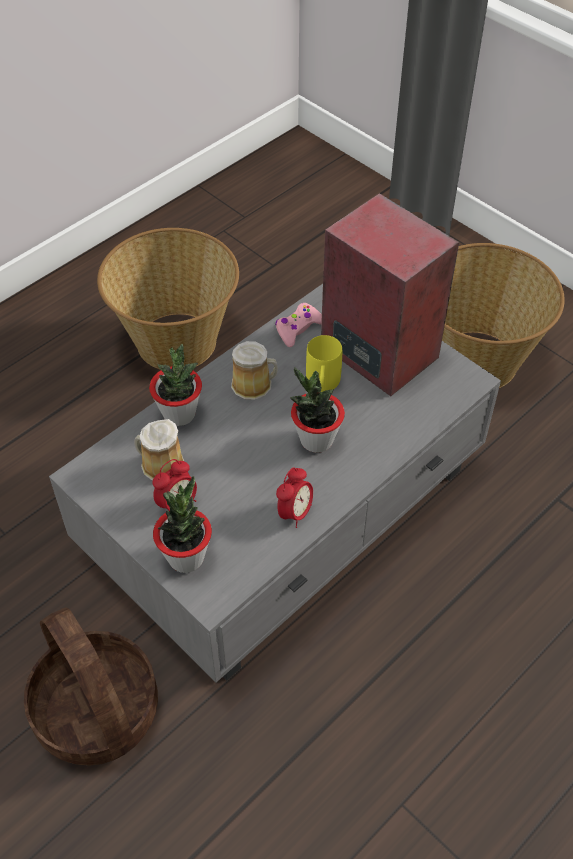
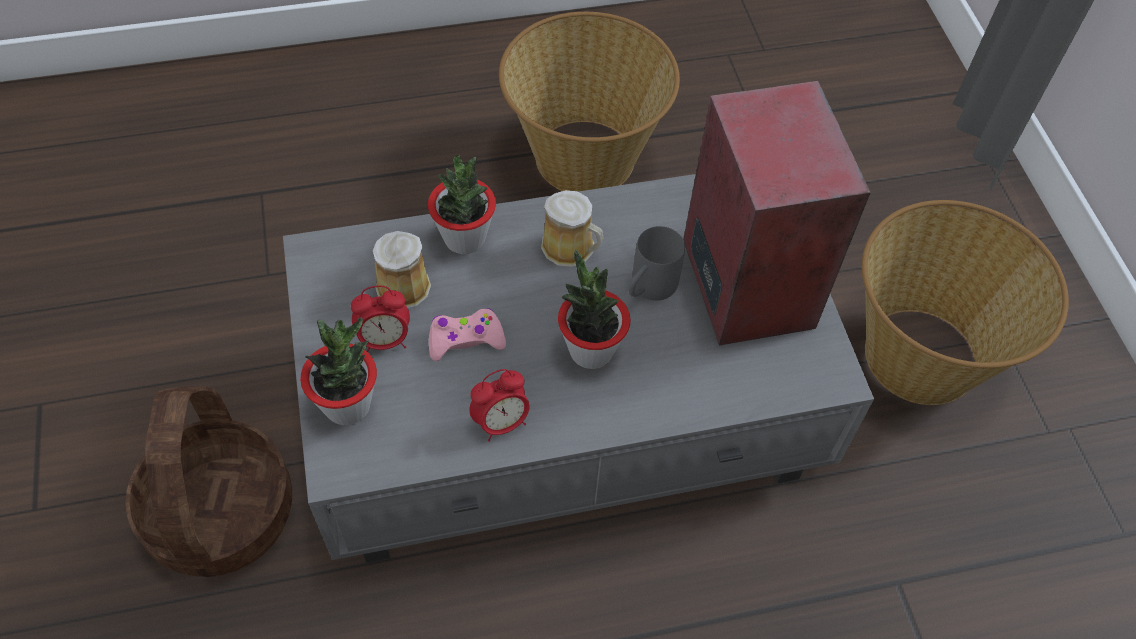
camera: 30 degrees right, 5 degrees up
pink game controller [275,303,322,347] -> pink game controller moved to [429,308,506,361]
yellow mug [306,335,342,392] -> grey mug [629,226,685,301]

